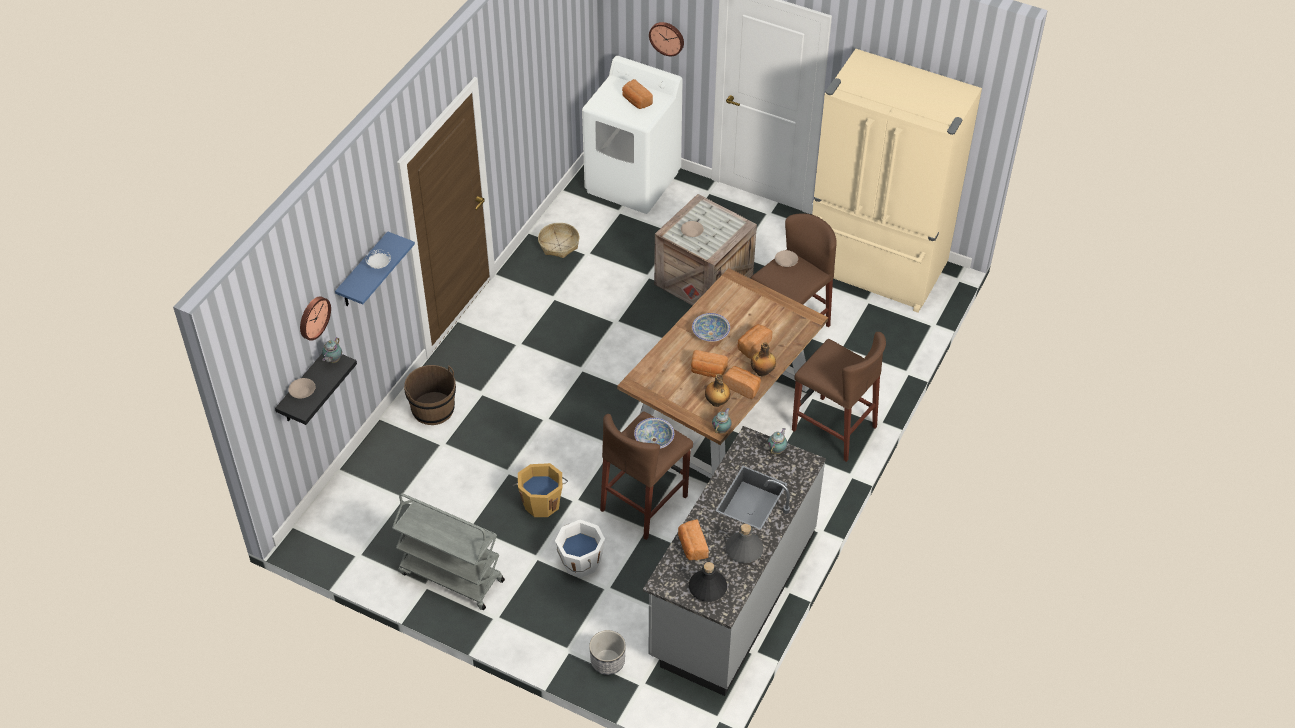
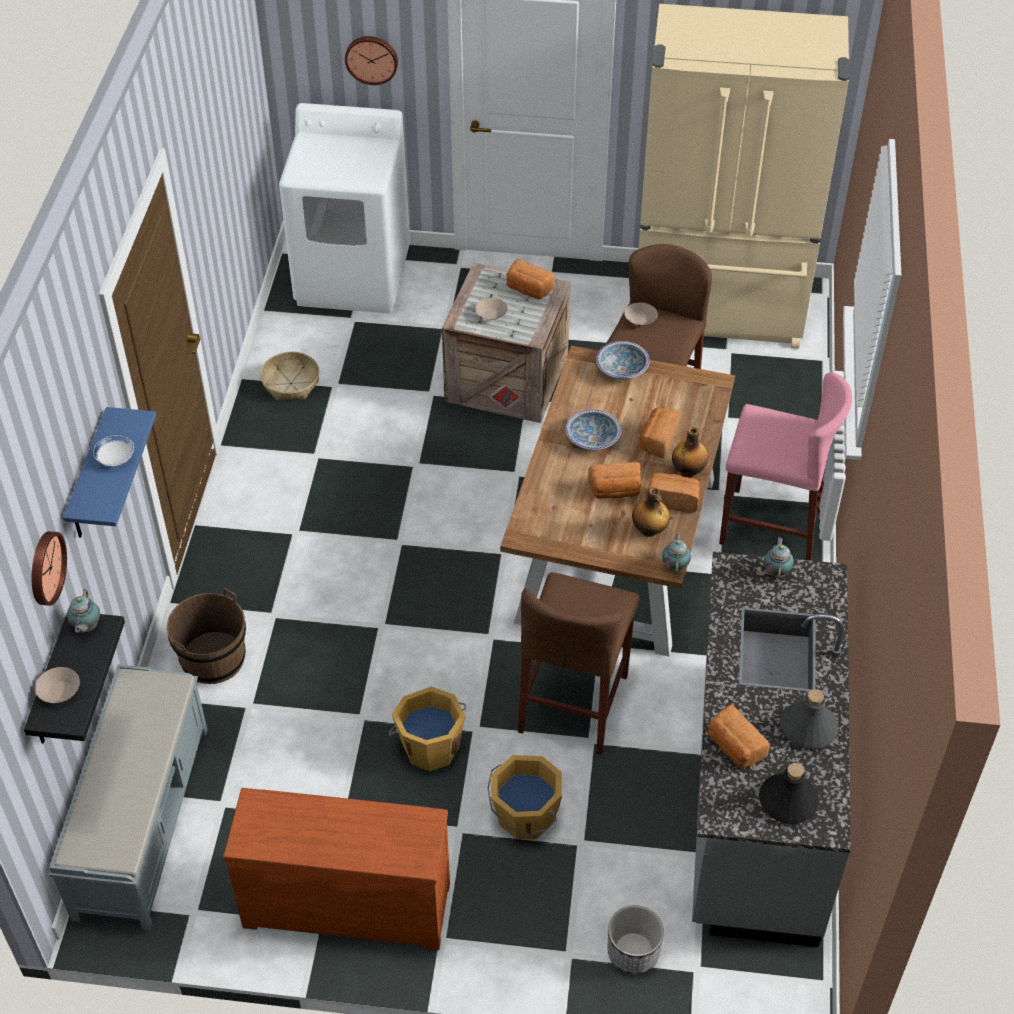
camera: 20 degrees left, 0 degrees up
grey cart [392,493,505,610] -> brown dresser [223,788,450,950]
white bucket [555,519,605,578] -> orange bucket [487,755,562,839]
bread [622,79,653,109] -> bread moved to [506,259,555,299]
bowl [634,418,674,449] -> bowl moved to [596,341,650,379]
brown stool [792,332,886,462] -> pink stool [719,373,852,561]
none -> grey bench [49,664,207,930]

